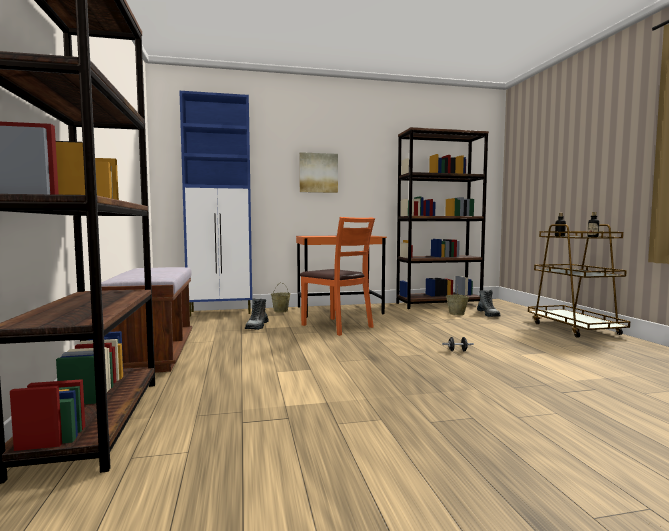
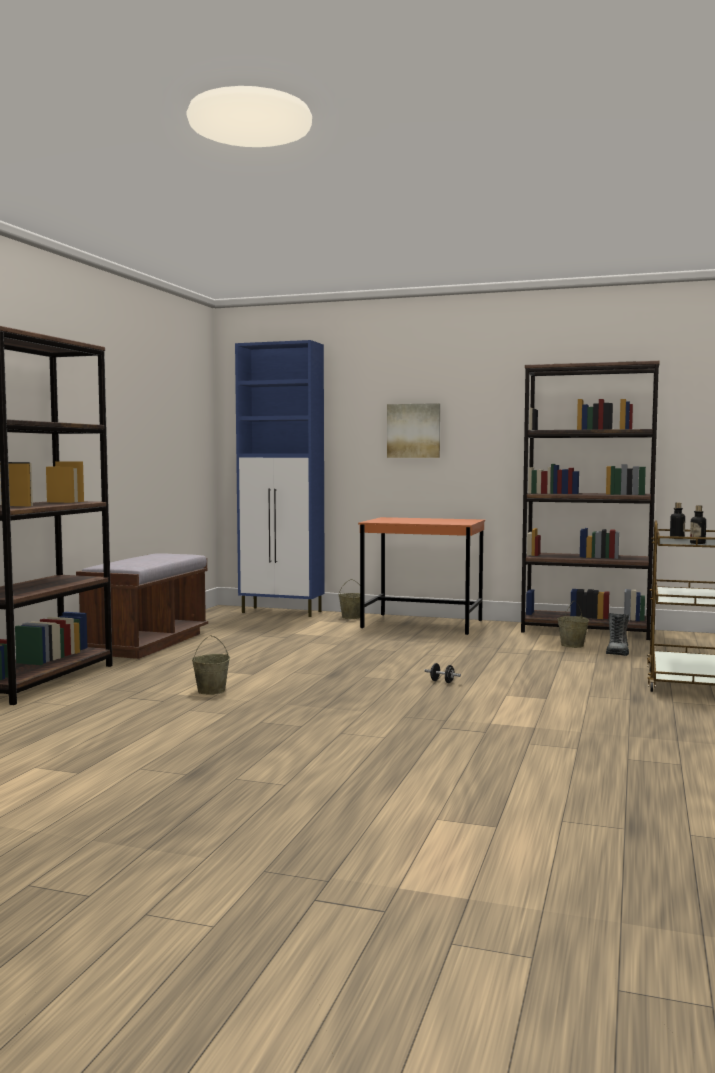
camera: 30 degrees right, 0 degrees up
boot [245,298,269,330] -> none
orange chair [300,217,375,336] -> none
none -> beige bucket [192,635,230,695]

